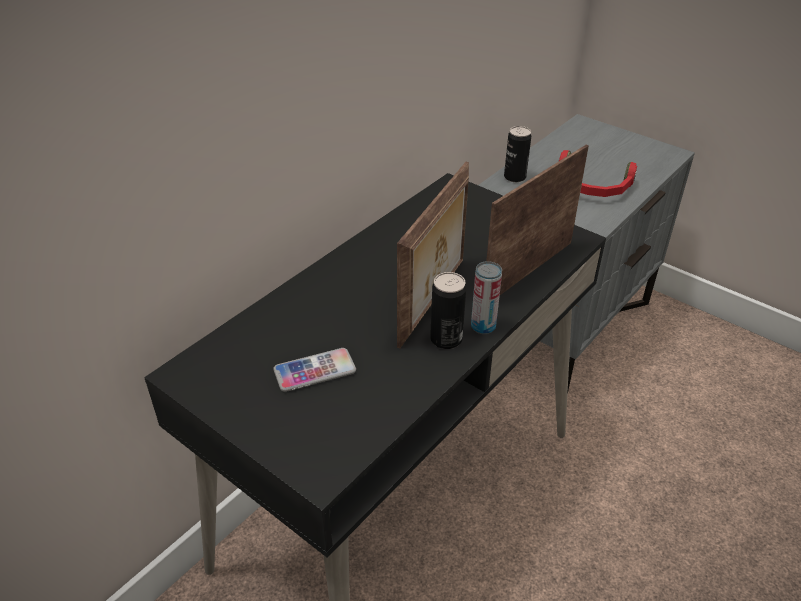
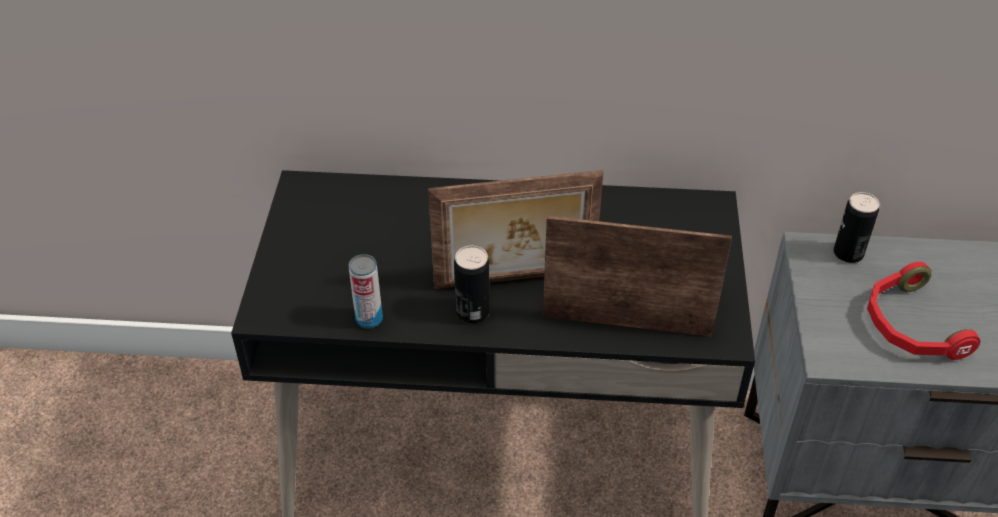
camera: 55 degrees right, 5 degrees up
phone [273,348,356,392] -> none
can [471,261,502,334] -> can moved to [349,254,383,329]

